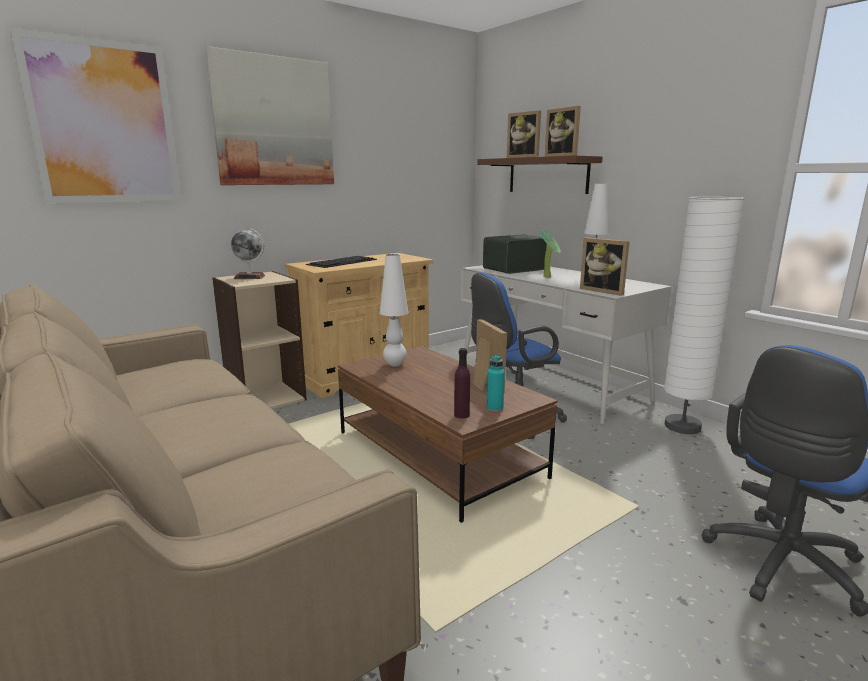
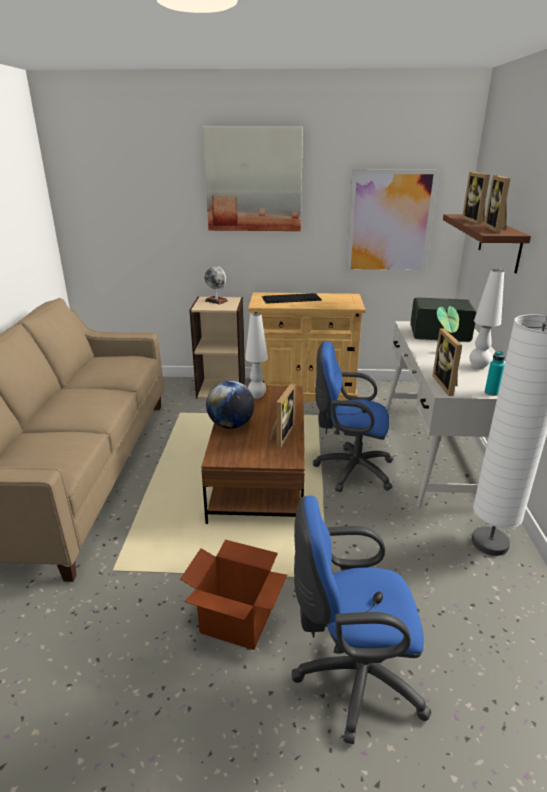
camera: 40 degrees right, 10 degrees up
picture [10,27,182,204] -> picture moved to [346,169,439,274]
purple bottle [454,348,470,419] -> none
turquoise bottle [487,354,505,412] -> turquoise bottle moved to [484,351,505,396]
none -> cardboard box [180,540,287,650]
none -> globe [206,381,254,429]

